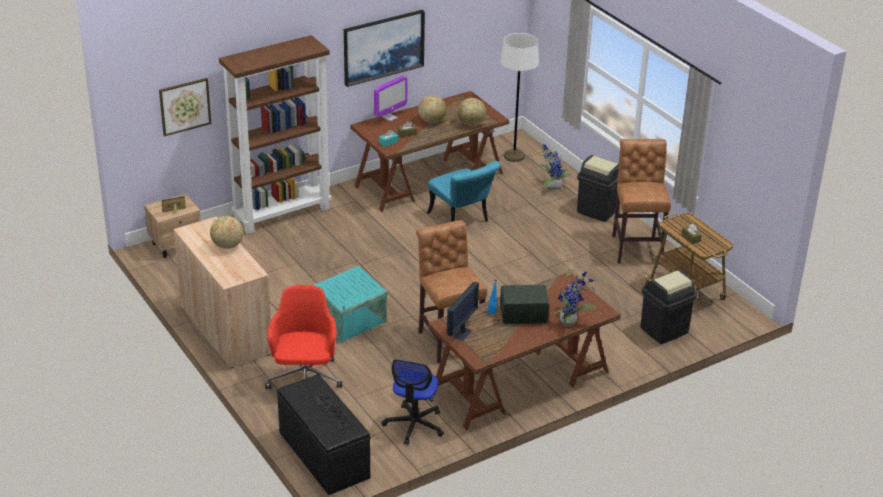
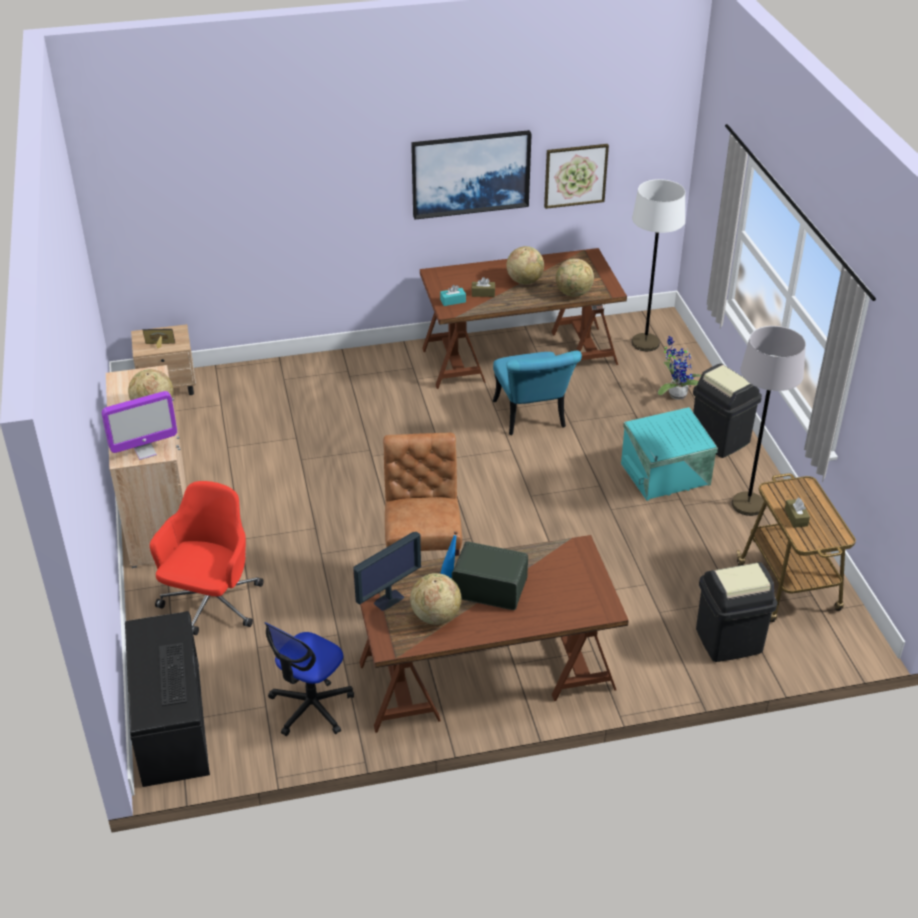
camera: 20 degrees right, 5 degrees up
picture [159,78,211,136] -> picture moved to [544,144,609,209]
brown bookcase [219,35,332,234] -> none
turquoise storage box [312,266,388,343] -> turquoise storage box moved to [621,407,718,501]
monitor [374,76,408,121] -> monitor moved to [101,391,177,460]
potted plant [554,266,596,326] -> none
brown stool [612,139,671,264] -> grey floor lamp [732,326,806,516]
none -> globe [410,573,462,625]

